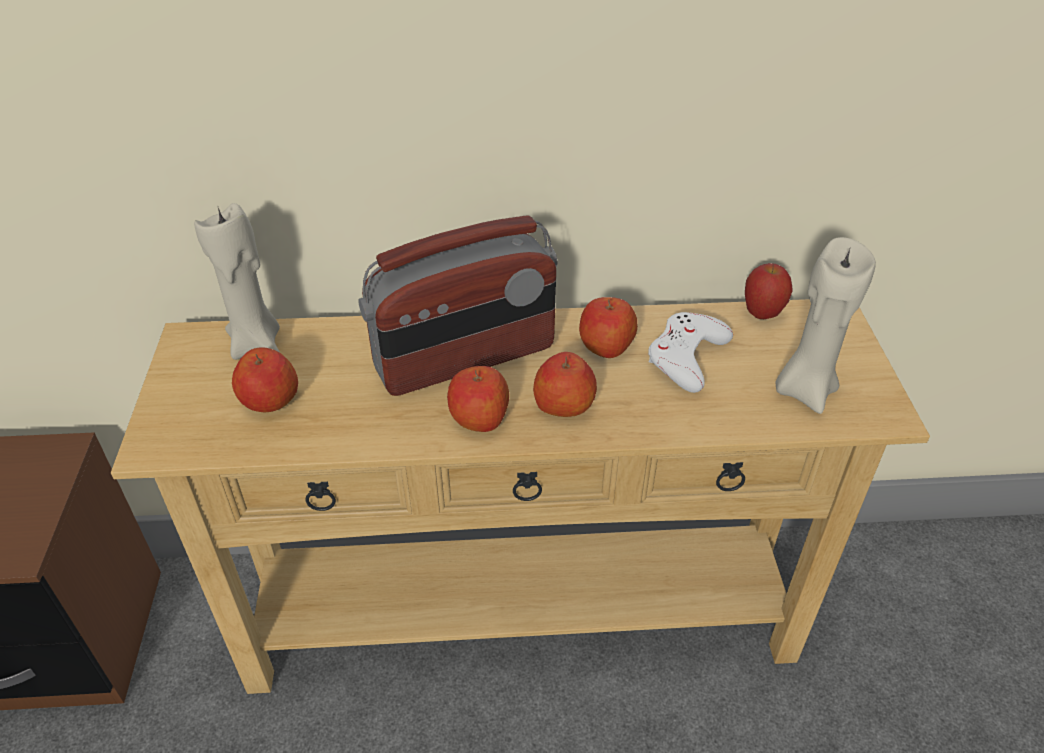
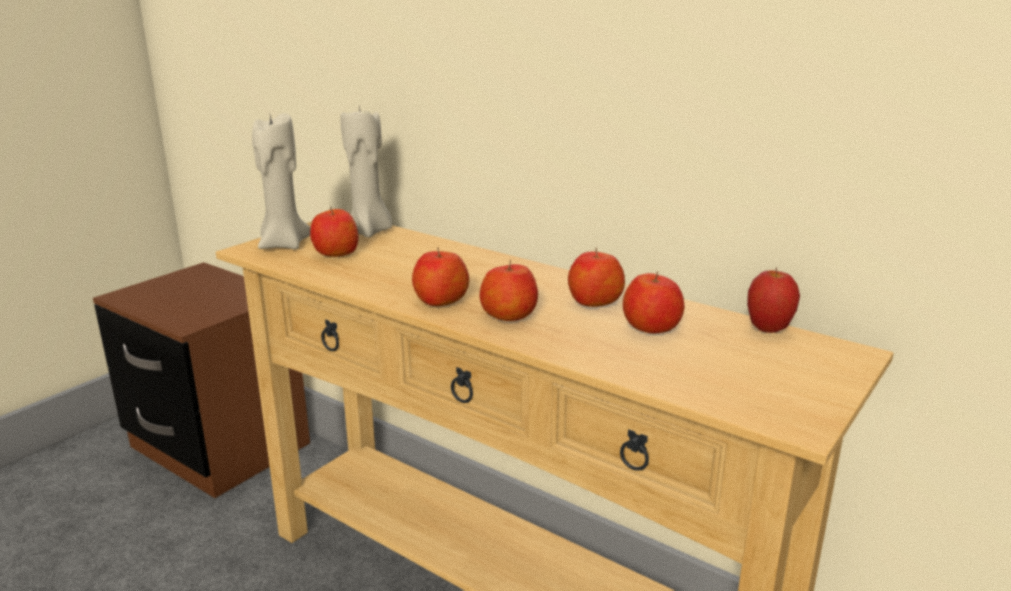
camera: 40 degrees right, 20 degrees down
radio [358,215,558,396] -> none
white game controller [648,312,733,393] -> apple [623,271,685,333]
beige candle [775,237,876,414] -> beige candle moved to [252,113,311,249]

